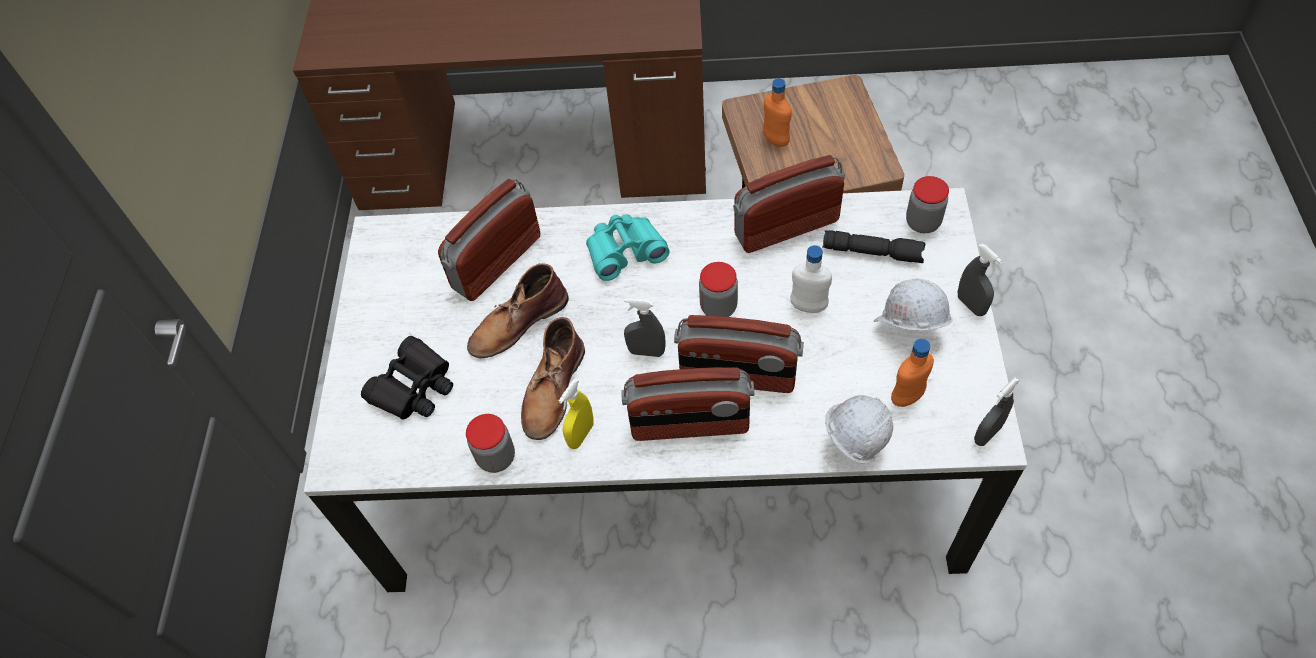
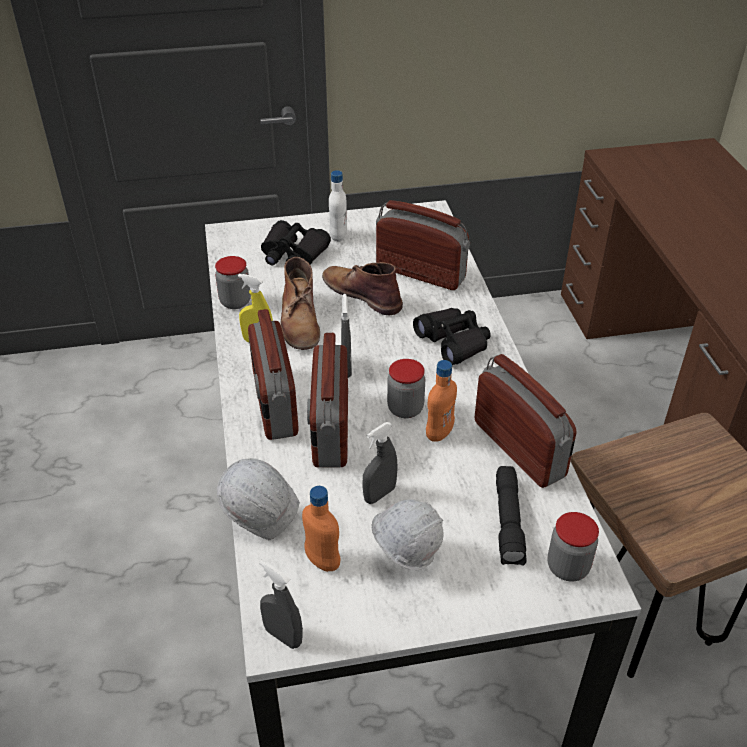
camera: 75 degrees right, 15 degrees down
brown boot [521,317,585,440] -> brown boot turned 105 degrees counterclockwise [280,257,320,350]
turquoise binoculars [586,214,670,281] -> black binoculars [413,308,491,365]
orange bottle [763,78,792,147] -> orange bottle moved to [426,360,457,442]
white bottle [790,245,832,313] -> white bottle moved to [329,170,347,242]
grey spray bottle [958,244,1002,316] -> grey spray bottle moved to [362,422,398,504]

